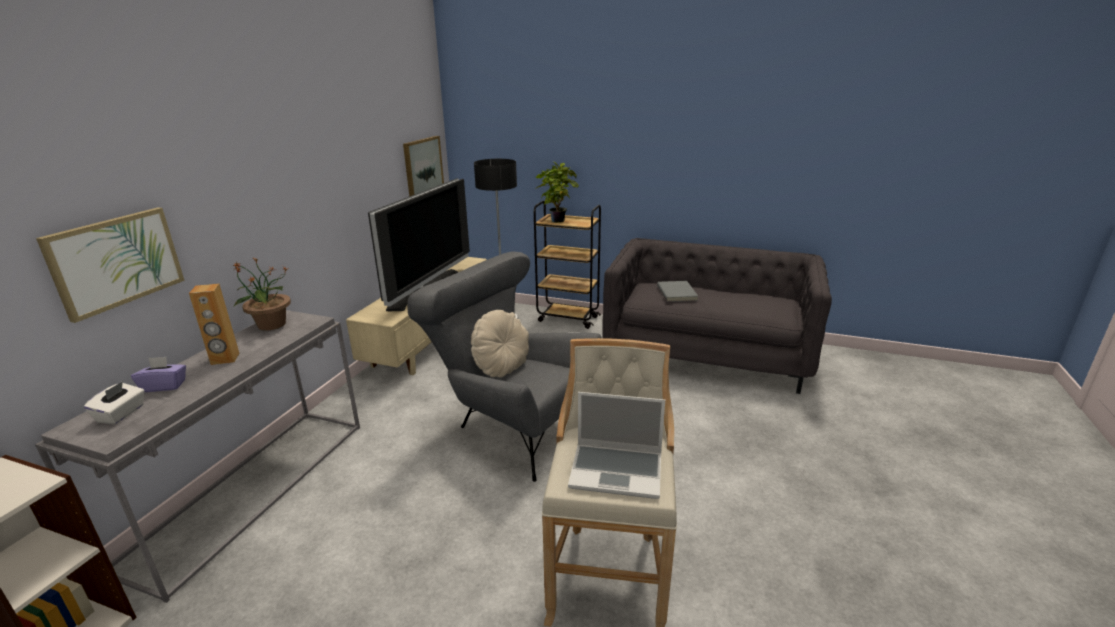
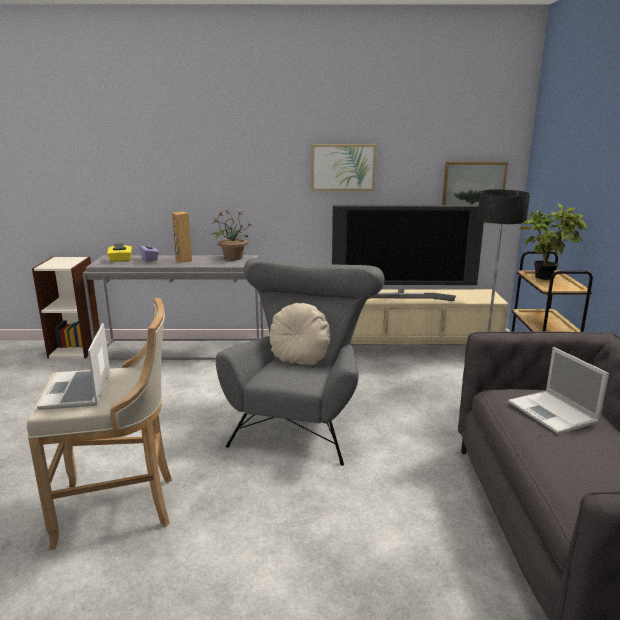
camera: 70 degrees right, 5 degrees down
picture [36,207,185,323] -> picture moved to [311,144,376,191]
white tissue box [84,381,144,424] -> yellow tissue box [107,243,132,262]
grey book [657,281,698,302] -> laptop [508,347,609,434]

